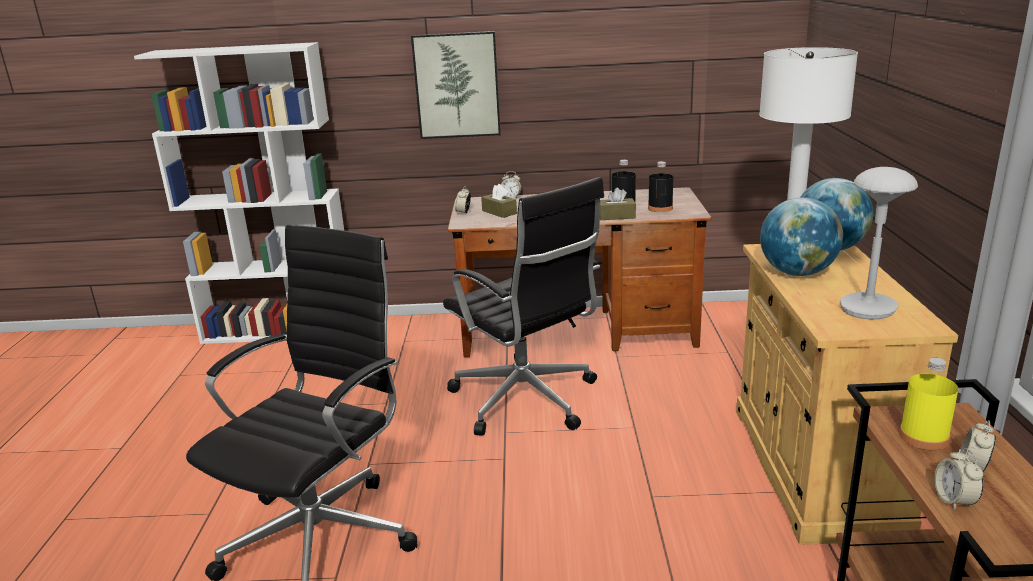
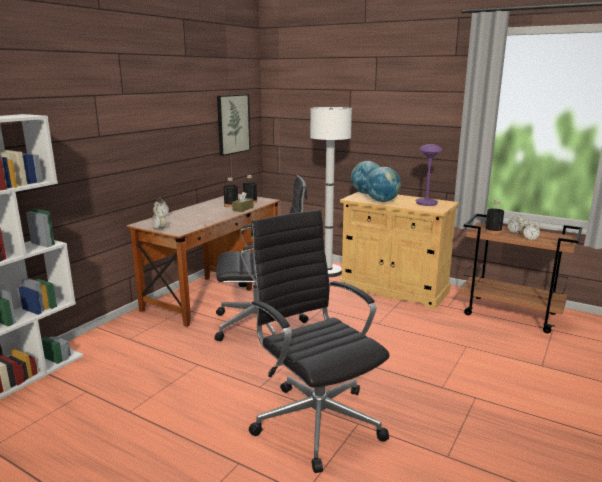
camera: 60 degrees left, 5 degrees down
picture [411,31,501,139] -> picture moved to [217,94,251,156]
brown tissue box [481,184,517,218] -> none
grey table lamp [840,167,918,320] -> purple table lamp [416,144,443,206]
yellow bottle [899,358,958,450] -> black bottle [485,201,504,234]

